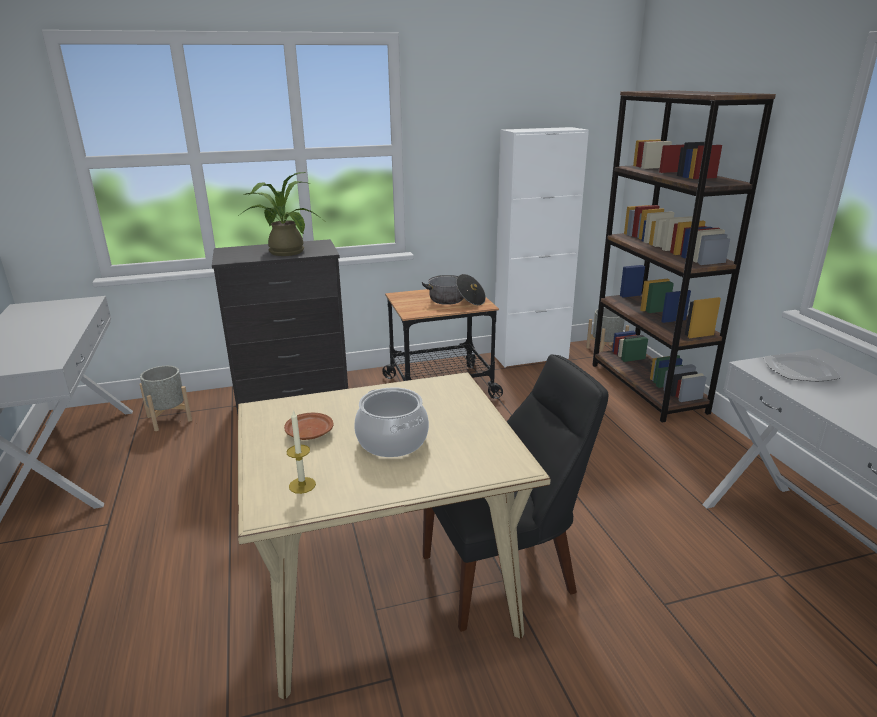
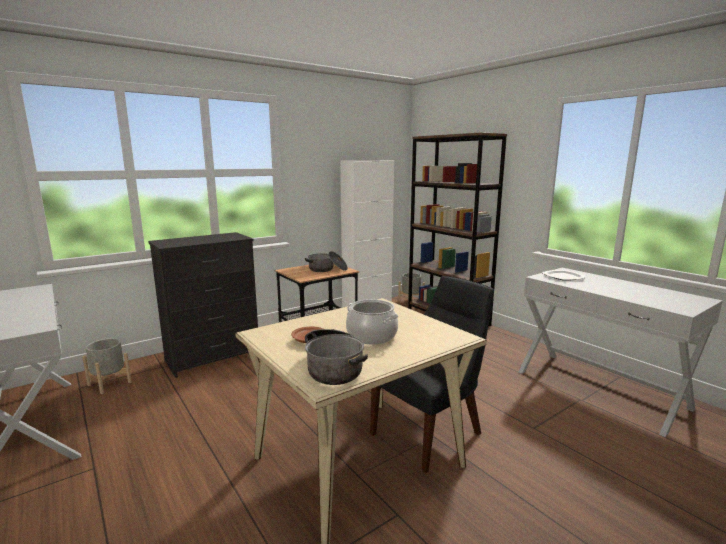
camera: 20 degrees left, 10 degrees down
potted plant [238,172,323,256] -> none
candle [286,410,316,494] -> cooking pot [305,329,368,385]

